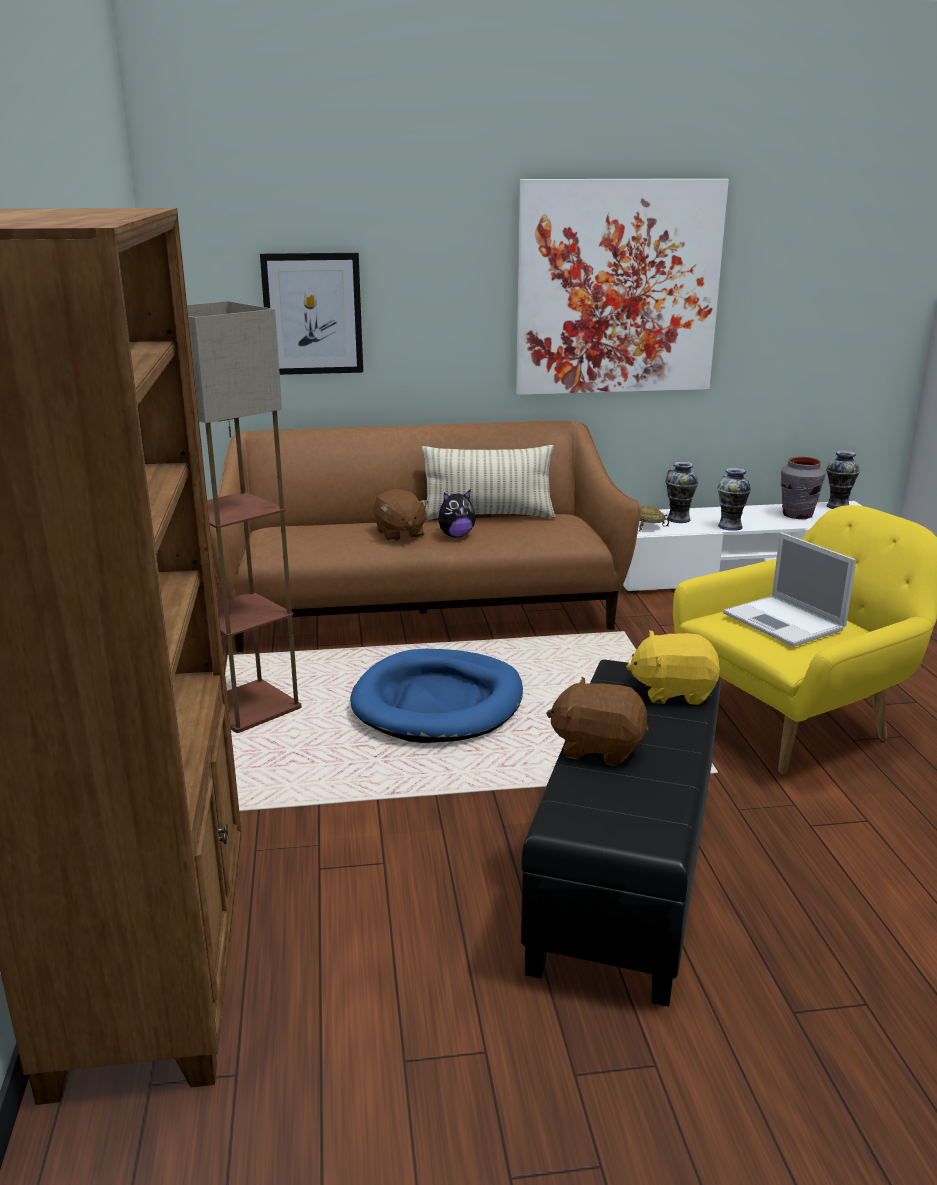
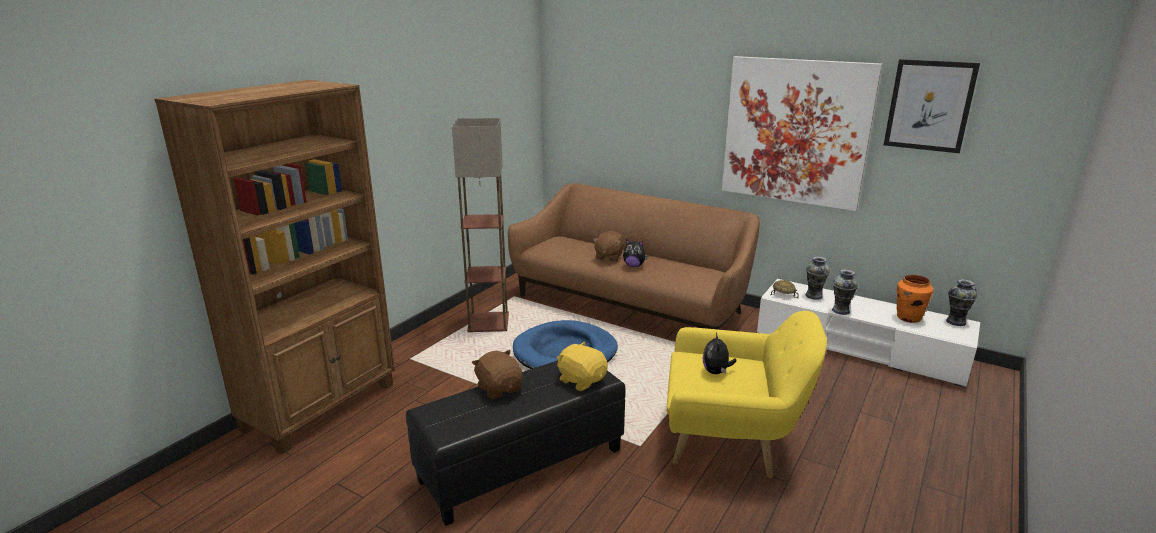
camera: 40 degrees right, 0 degrees up
picture [260,253,363,375] -> picture moved to [884,59,980,153]
pillow [422,445,555,520] -> none
laptop [723,532,856,647] -> plush toy [702,332,736,374]
grey vase [781,457,825,519] -> orange vase [896,275,934,323]

